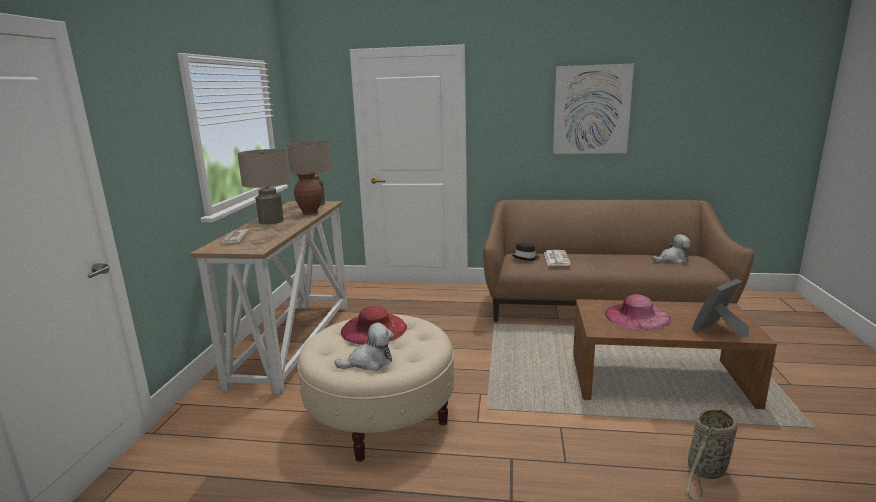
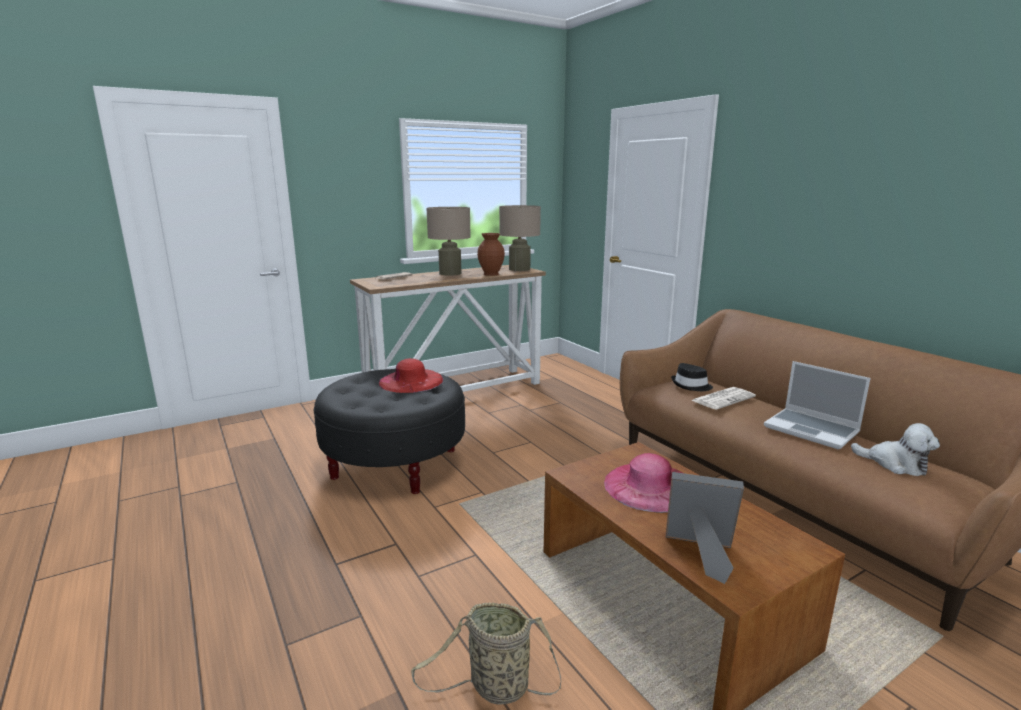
camera: 50 degrees right, 0 degrees up
beige ottoman [298,314,454,462] -> black ottoman [314,369,465,494]
plush toy [334,323,394,371] -> none
picture [553,64,634,154] -> none
none -> laptop [764,361,871,449]

